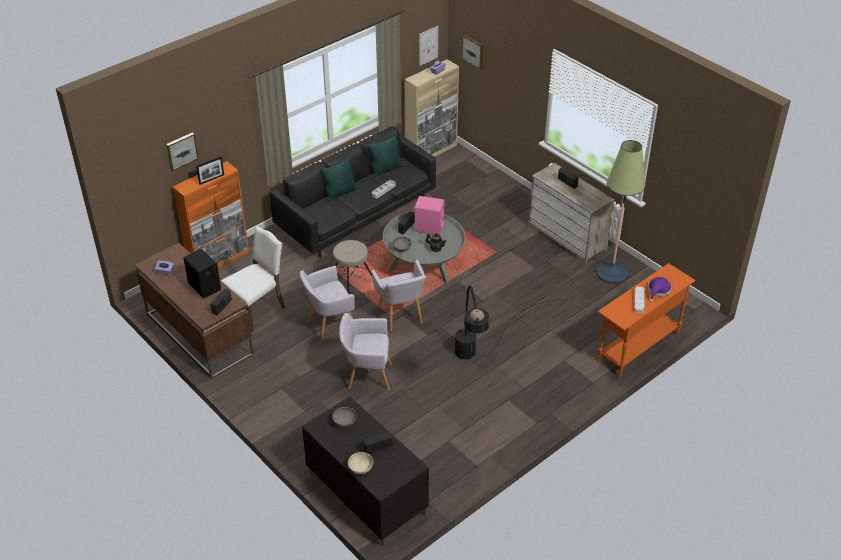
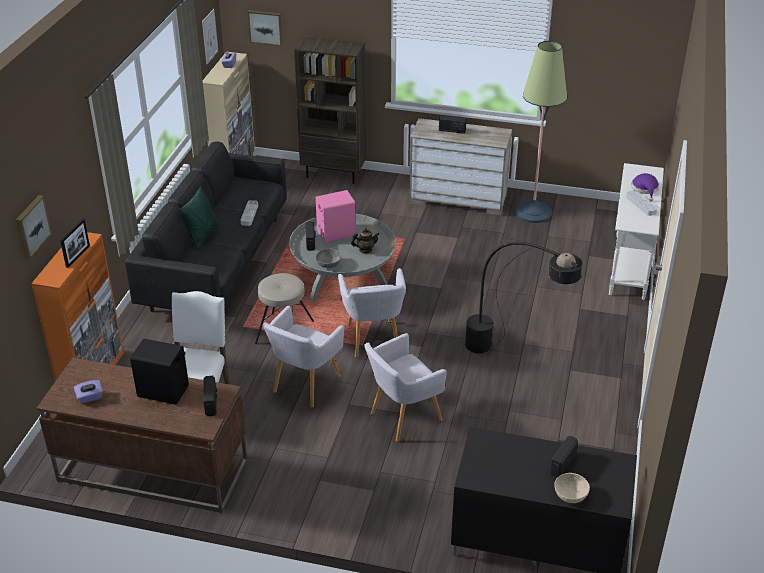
camera: 35 degrees left, 5 degrees down
grey bowl [332,407,357,427] -> none
green pillow [368,135,403,177] -> none
grey armchair [371,260,426,331] -> grey armchair turned 45 degrees clockwise [338,268,406,358]
orange console table [597,263,695,377] -> white console table [609,163,664,300]
none -> brown bookcase [294,37,366,184]

